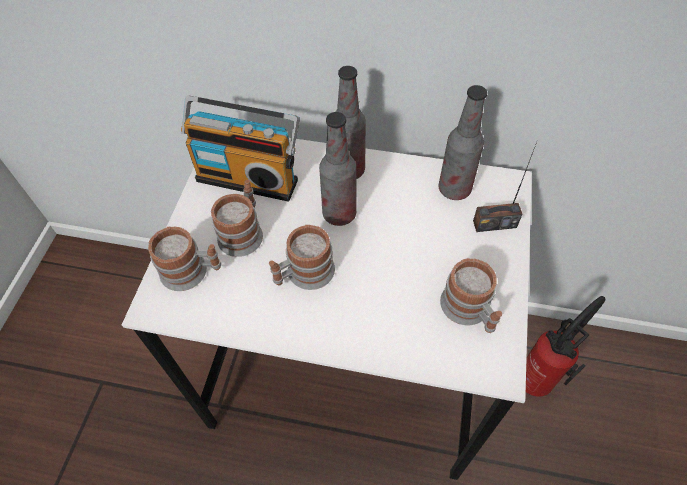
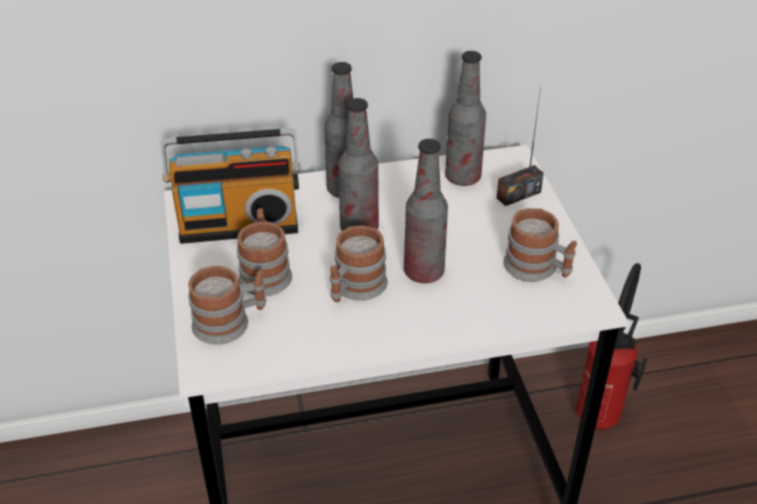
camera: 25 degrees left, 15 degrees down
none -> bottle [404,139,448,283]

